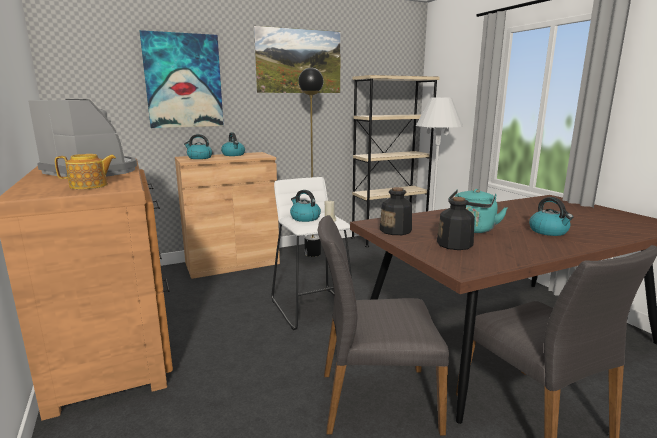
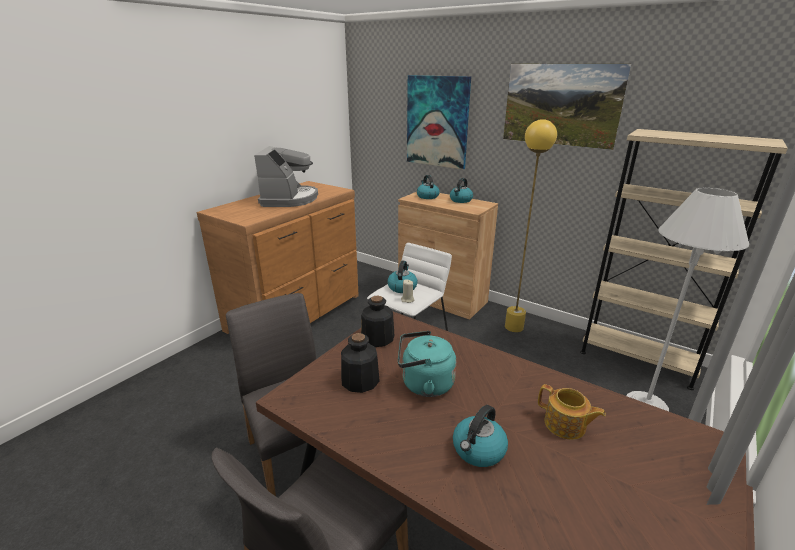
camera: 60 degrees right, 10 degrees up
teapot [55,154,116,189] -> teapot moved to [538,384,606,440]
black floor lamp [298,68,324,257] -> yellow floor lamp [505,119,557,332]

